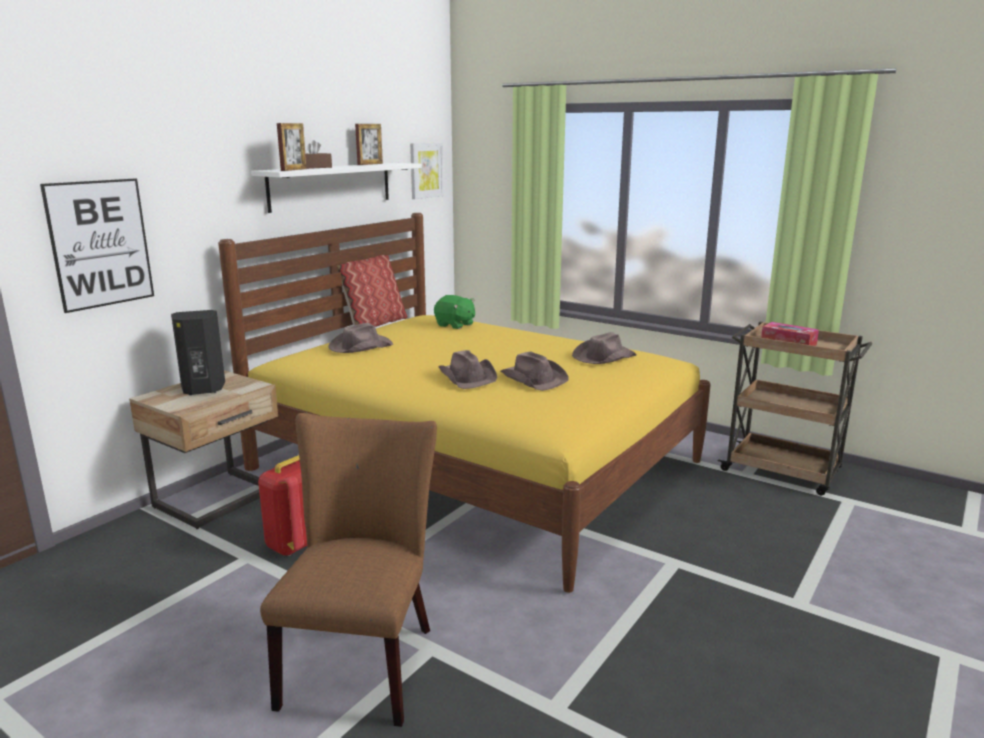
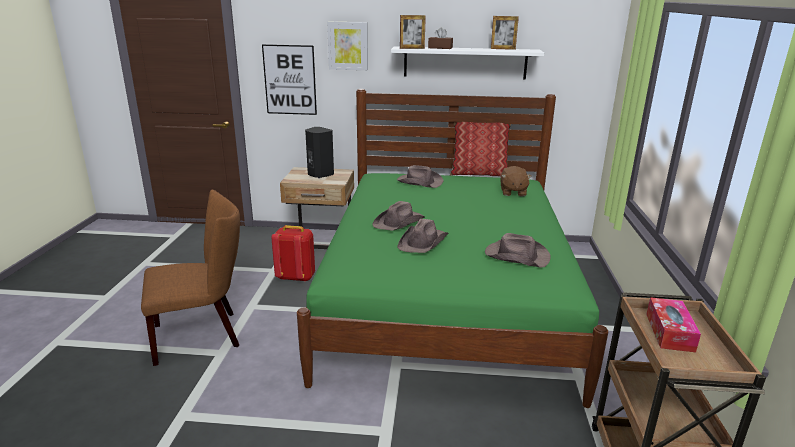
camera: 60 degrees right, 5 degrees up
yellow bed [218,213,711,593] -> green bed [297,89,608,408]
picture [410,143,444,199] -> picture moved to [327,22,368,70]
green plush toy [434,295,475,329] -> brown plush toy [500,166,532,196]

